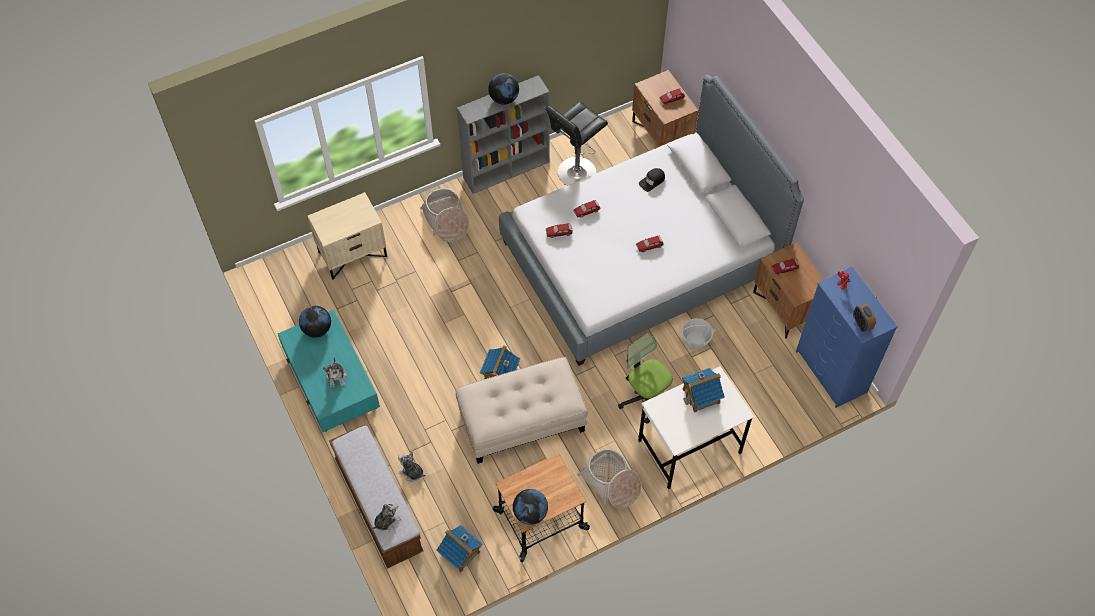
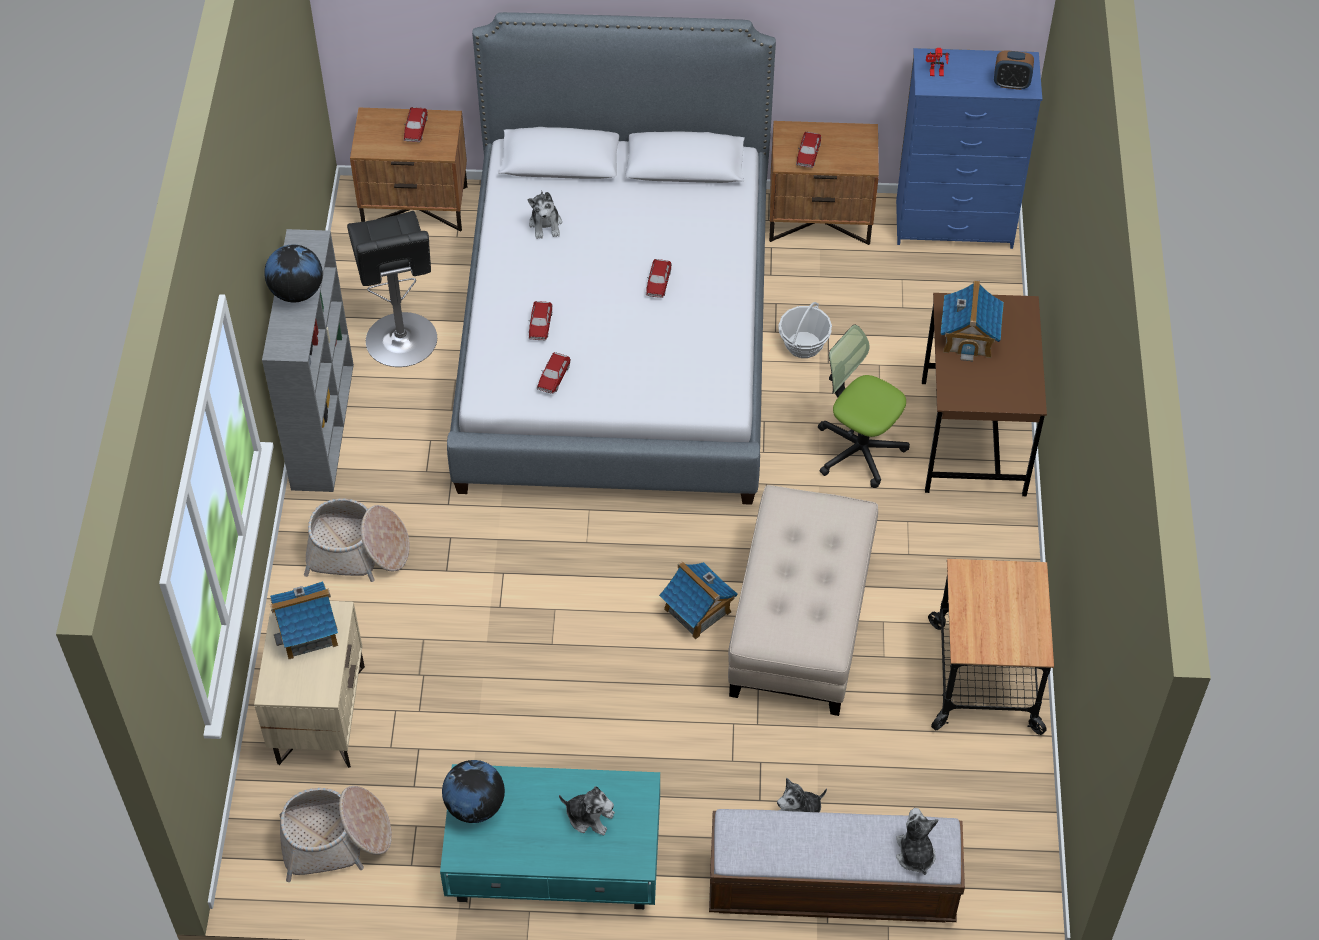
camera: 60 degrees left, 5 degrees down
toy house [436,525,483,572] -> toy house moved to [270,581,338,659]
globe [513,489,548,525] -> none
basket [578,449,642,509] -> basket moved to [280,786,392,882]
office chair [618,333,673,423] -> office chair turned 45 degrees clockwise [818,325,910,488]
white desk [638,366,754,489] -> brown desk [922,293,1047,496]
black cap [639,168,665,192] -> plush toy [527,191,562,239]

